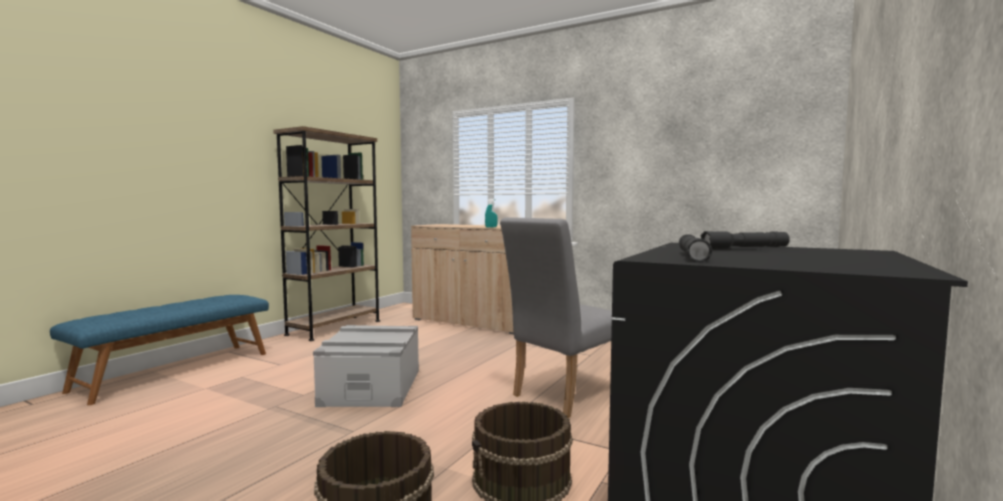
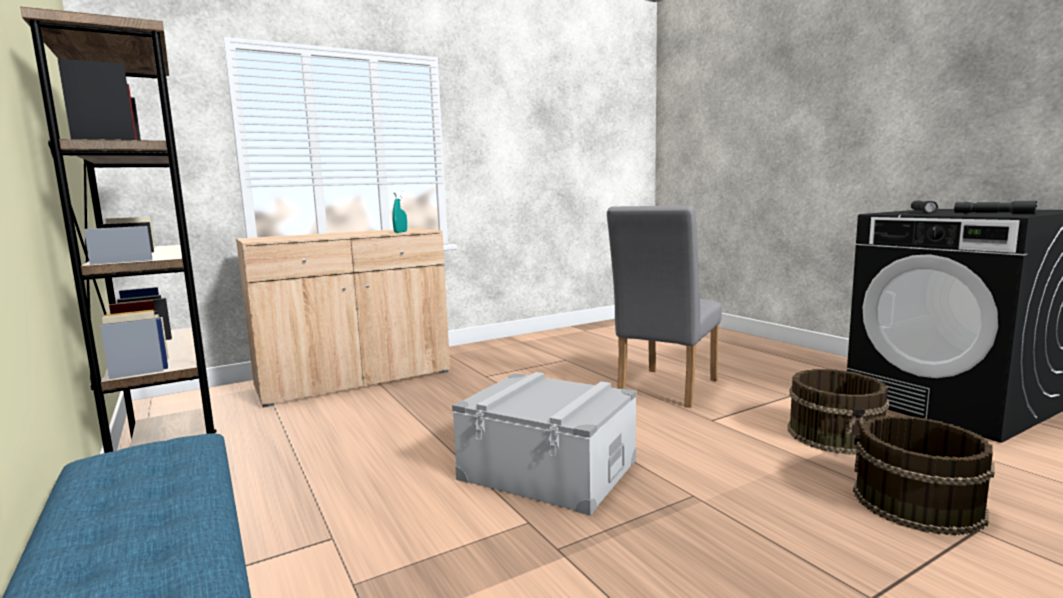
camera: 60 degrees left, 5 degrees up
grey chair [500,217,614,418] -> grey chair turned 45 degrees clockwise [607,205,722,408]

